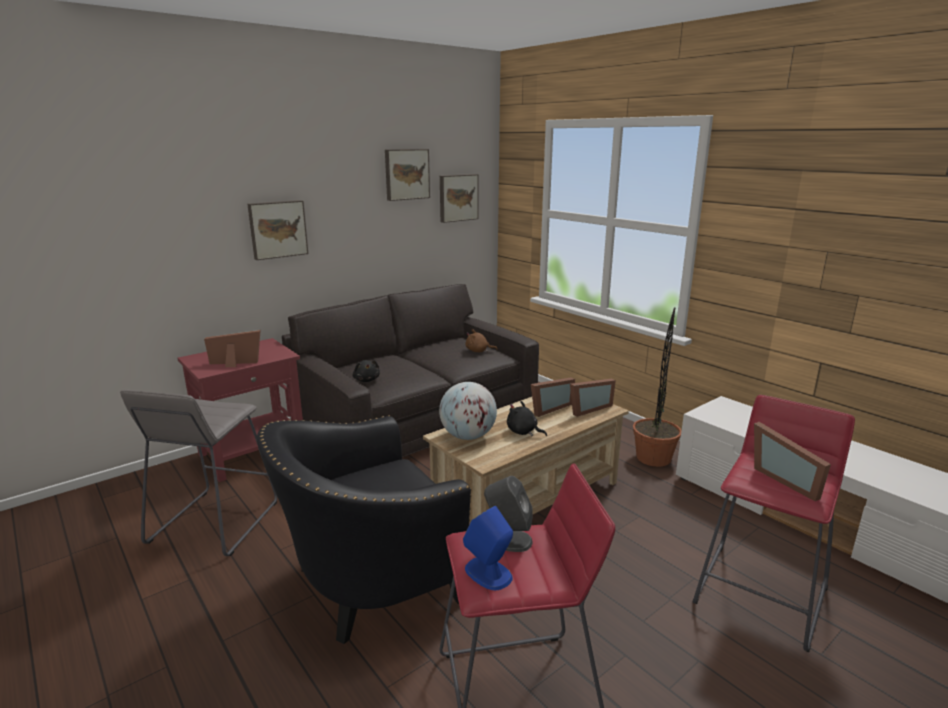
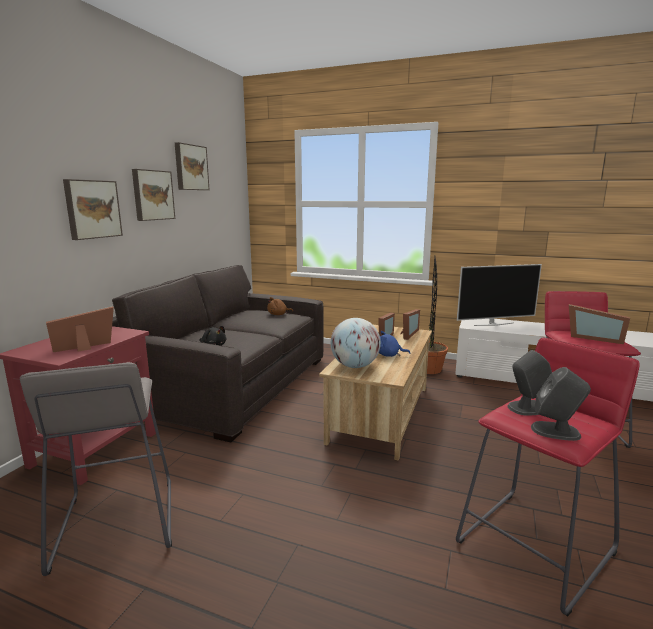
camera: 30 degrees left, 5 degrees down
black armchair [257,415,471,644] -> none
picture [440,174,479,223] -> picture moved to [132,169,175,221]
blue speaker [463,506,513,590] -> grey speaker [531,367,591,441]
black plush toy [507,401,547,436] -> blue plush toy [379,331,410,357]
none -> television [457,264,542,326]

